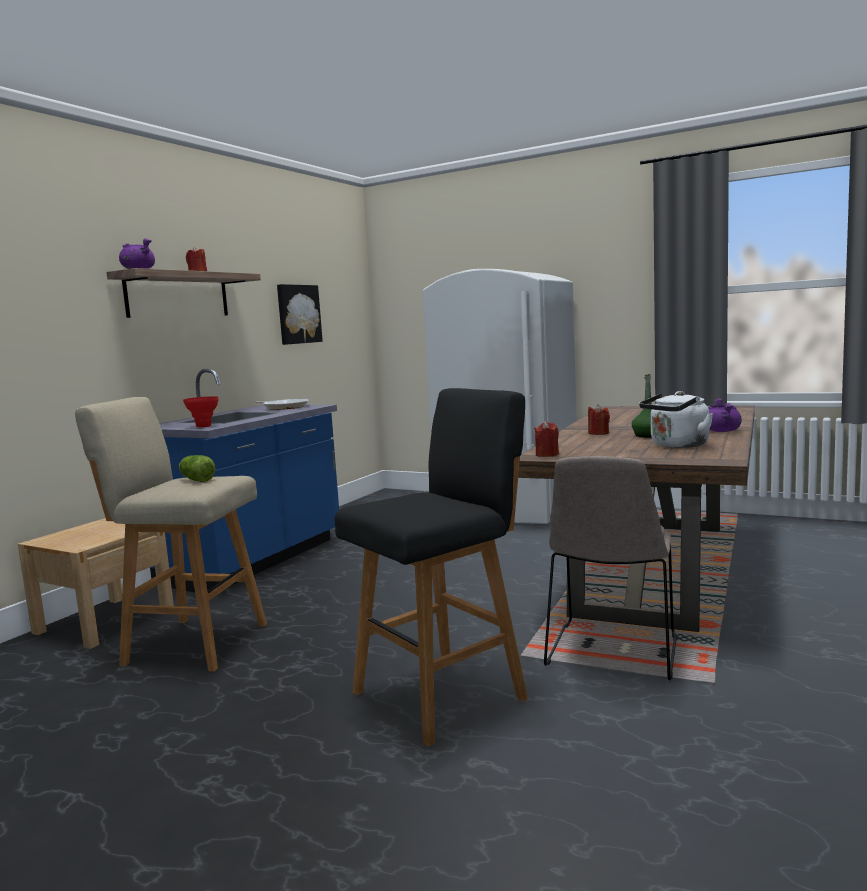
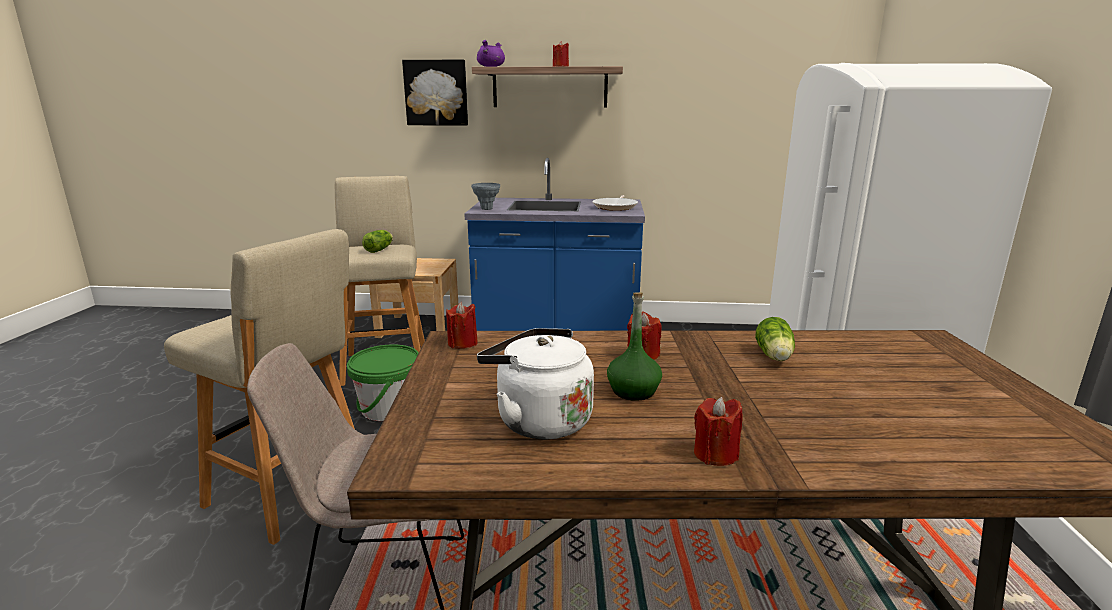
camera: 65 degrees right, 10 degrees up
red vase [183,396,219,427] -> grey vase [471,183,500,210]
picture [277,284,323,345] -> picture moved to [402,60,468,126]
black stool [334,388,528,747] -> beige stool [164,229,355,545]
purple cooking pot [708,398,742,432] -> red candle [694,397,743,466]
none -> green bucket [347,344,419,421]
none -> lettuce [755,317,795,361]

